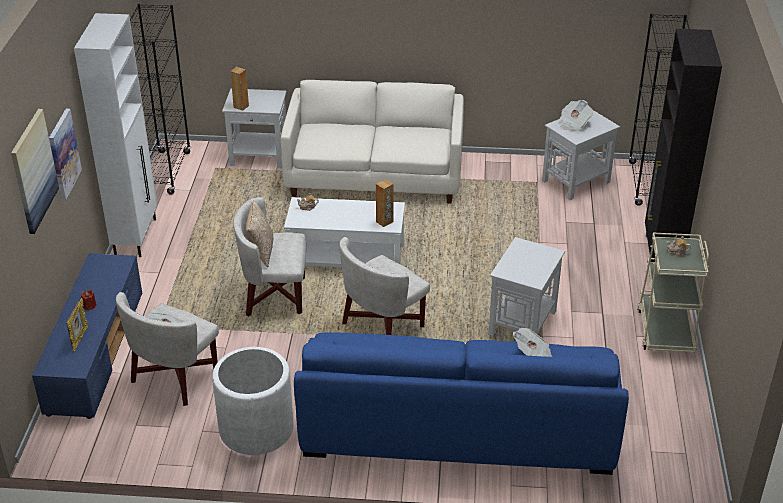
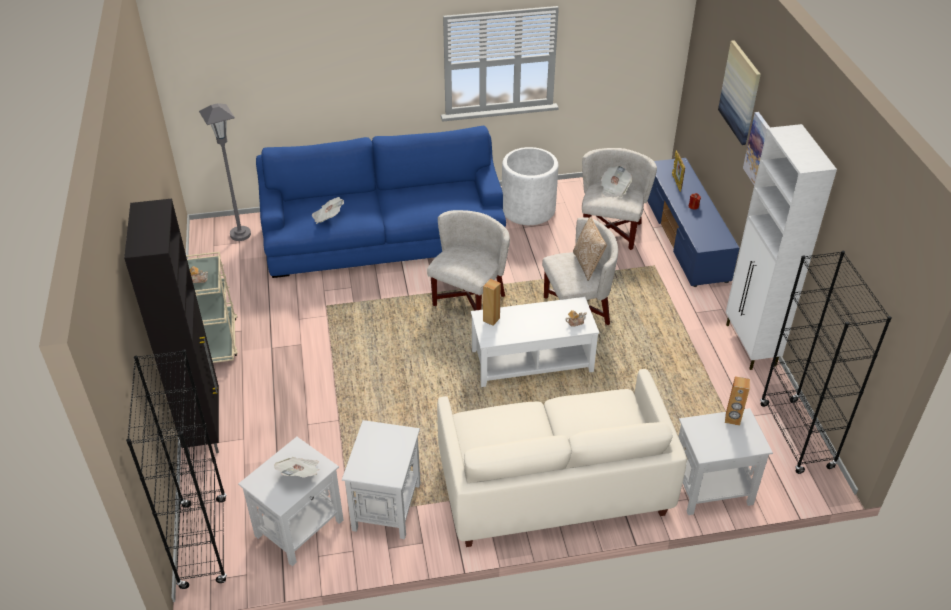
camera: 165 degrees right, 5 degrees up
white side table [489,237,565,336] -> white side table moved to [342,420,421,539]
none -> grey floor lamp [199,103,251,241]

